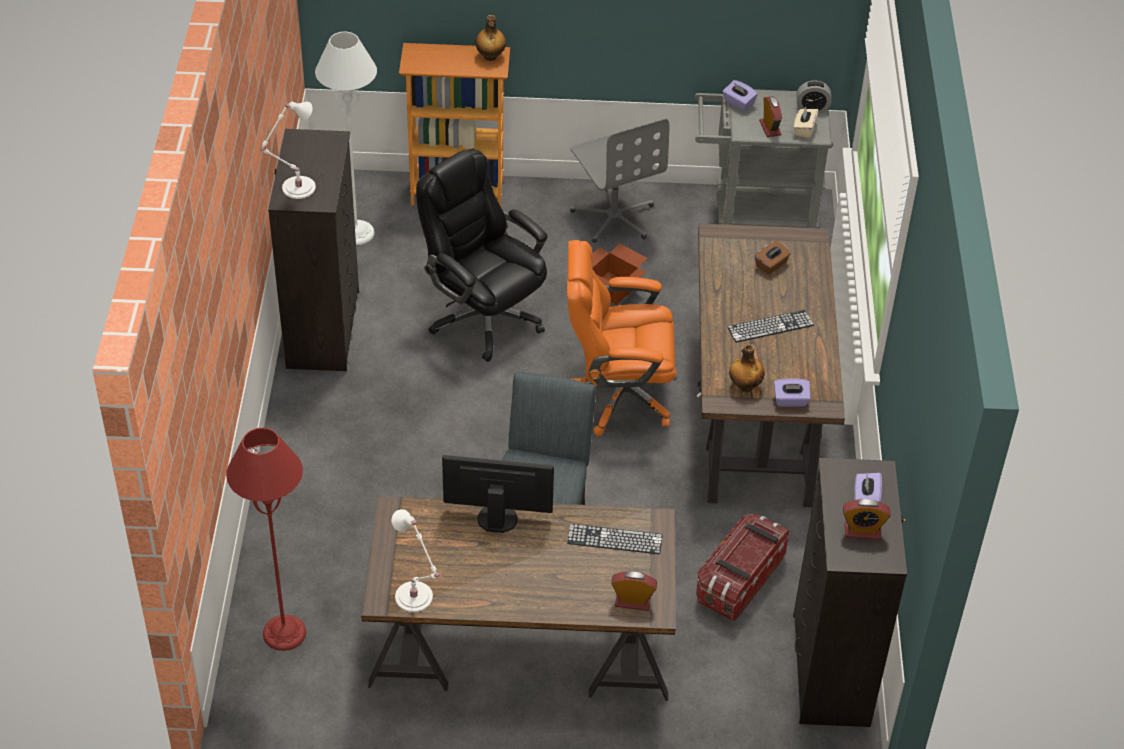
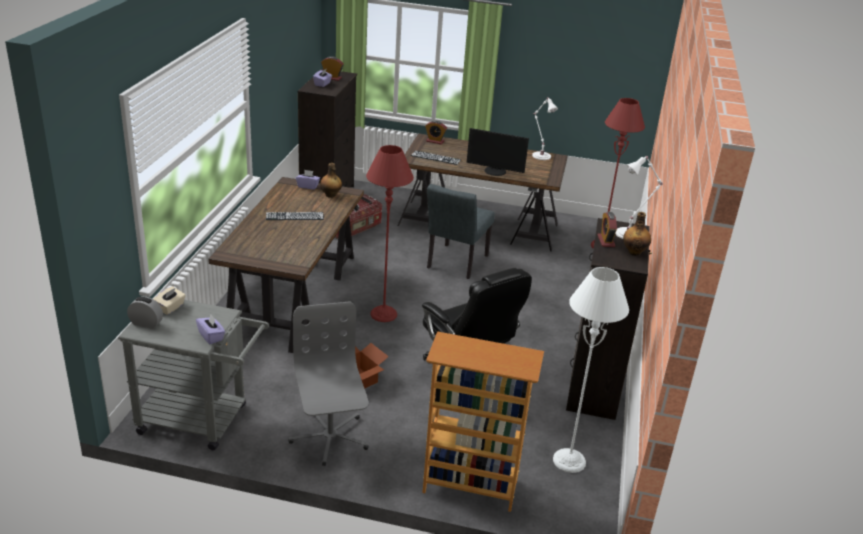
camera: 170 degrees left, 15 degrees down
bottle [475,15,506,61] -> bottle moved to [623,212,651,256]
orange office chair [567,240,677,436] -> red floor lamp [366,145,414,322]
brown tissue box [755,240,791,275] -> none
alarm clock [759,96,782,137] -> alarm clock moved to [598,212,617,247]

